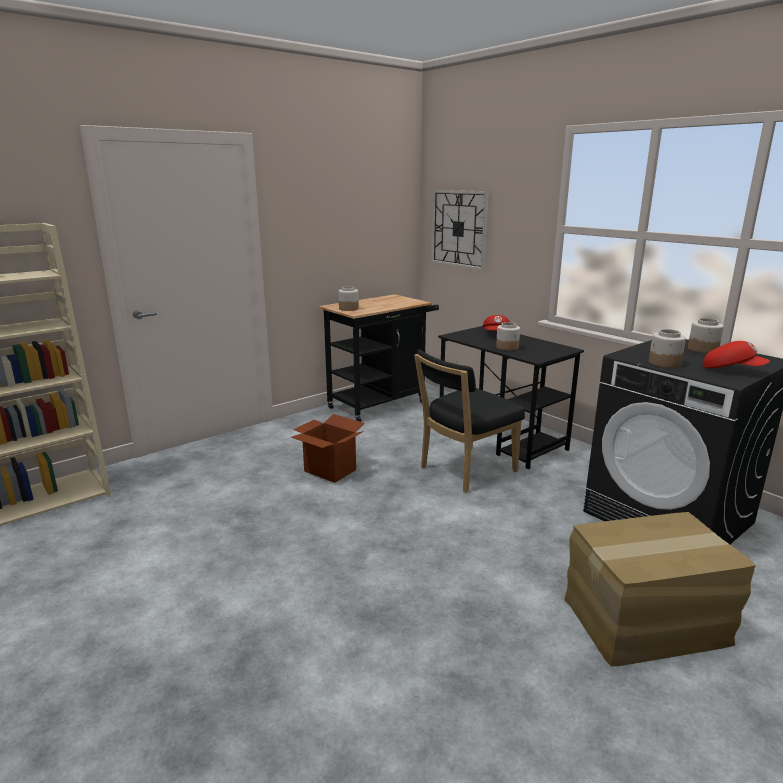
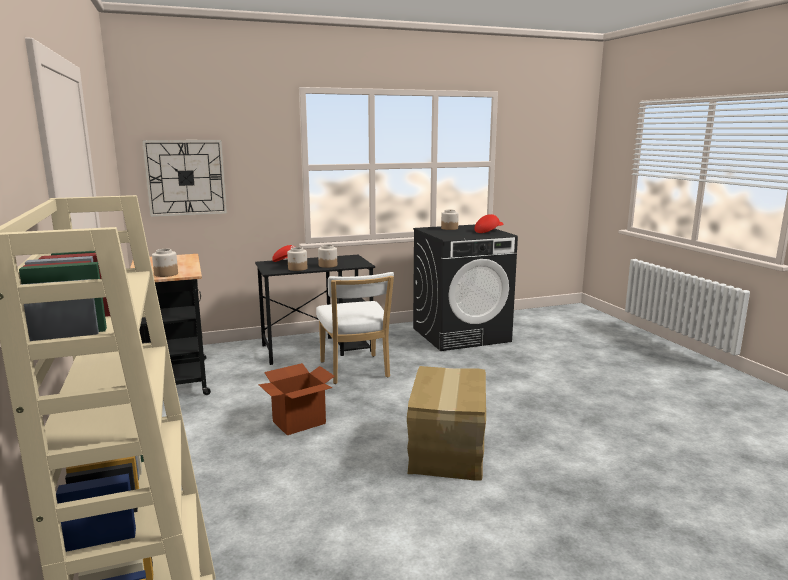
camera: 70 degrees left, 5 degrees down
black chair [414,349,525,492] -> white chair [316,272,394,384]
cardboard box [564,512,756,667] -> cardboard box moved to [407,366,486,481]
jar [649,329,686,368] -> jar moved to [287,247,307,271]

